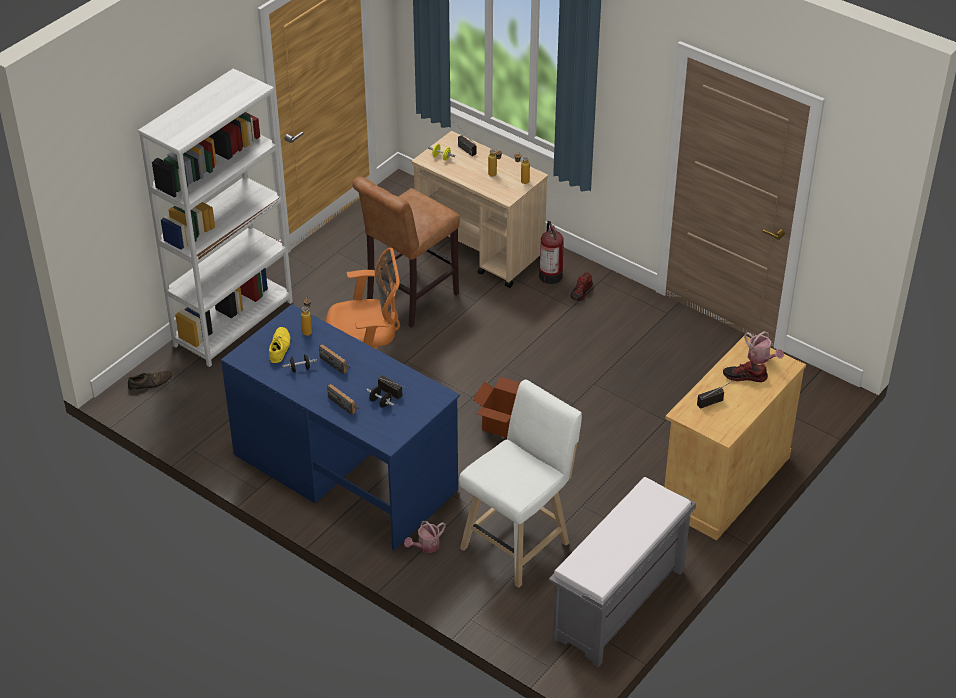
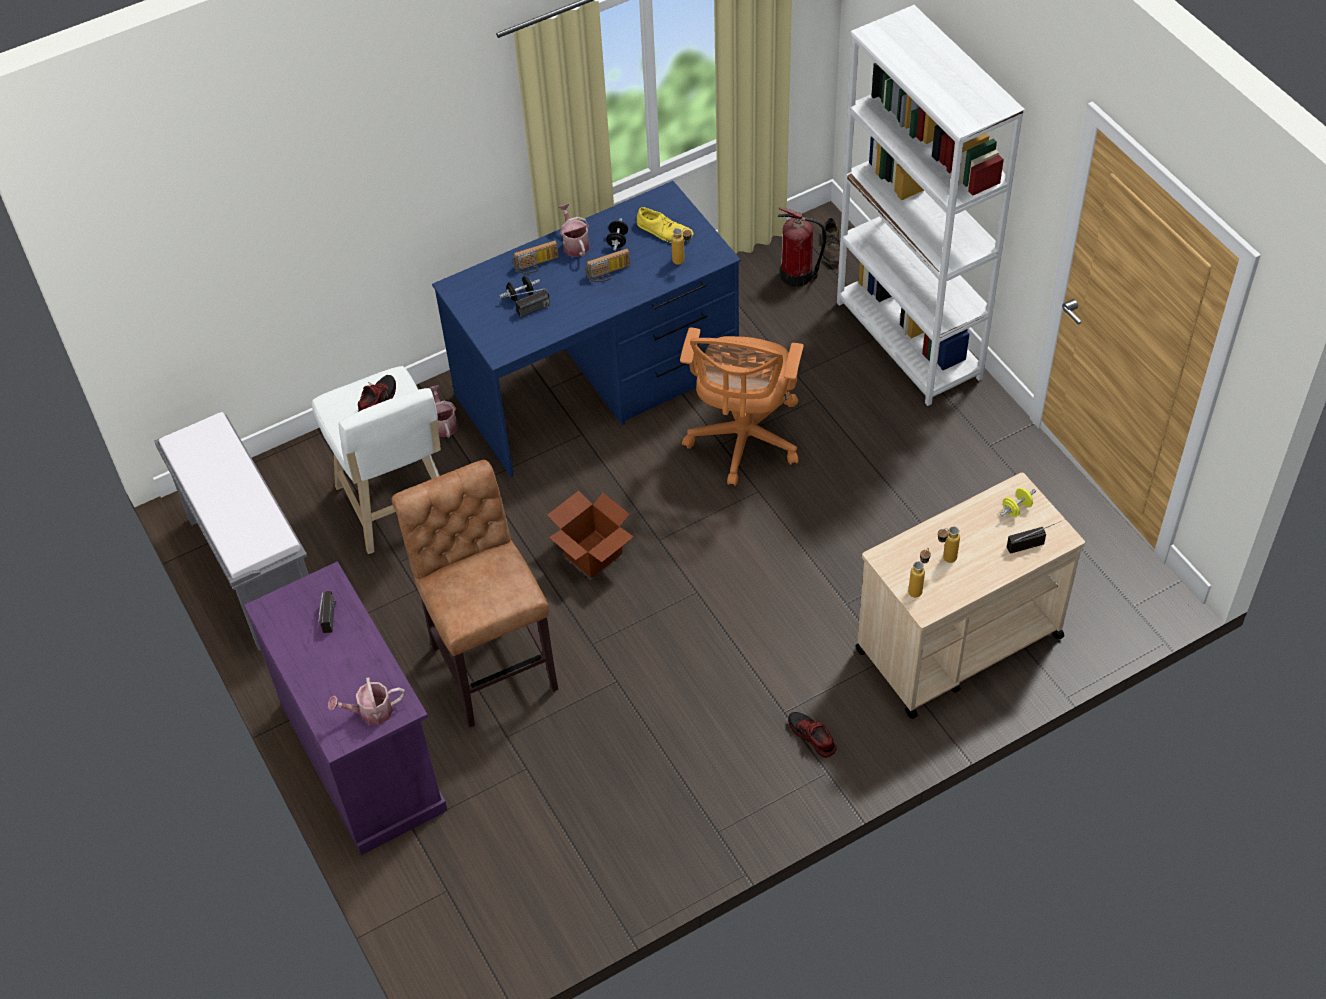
camera: 115 degrees right, 10 degrees up
brown stool [352,176,460,328] -> brown stool moved to [392,460,558,727]
fire extinguisher [539,221,564,284] -> fire extinguisher moved to [778,207,826,287]
beige cabinet [664,336,806,540] -> purple cabinet [244,561,448,855]
shoe [723,361,768,382] -> shoe moved to [358,375,396,412]
none -> watering can [558,203,590,257]

